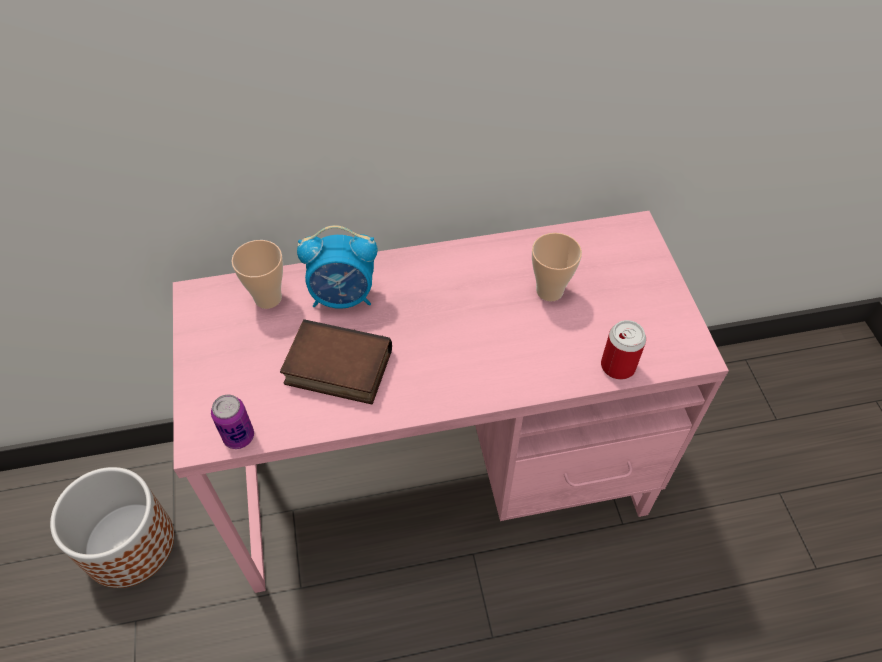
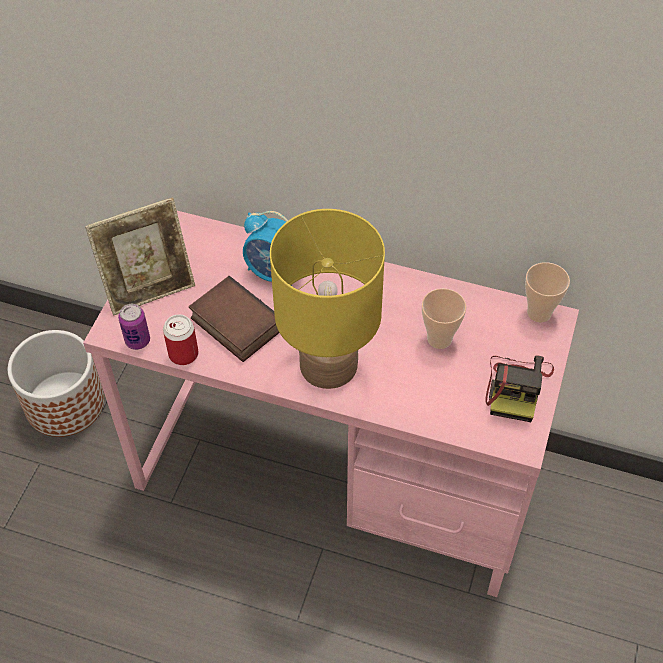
camera: 30 degrees right, 0 degrees up
cup [231,240,283,309] -> cup moved to [525,262,570,323]
can [601,320,646,380] -> can moved to [163,314,198,365]
none -> picture frame [85,197,195,315]
none -> yellow table lamp [270,209,385,389]
none -> camera [485,355,554,422]

